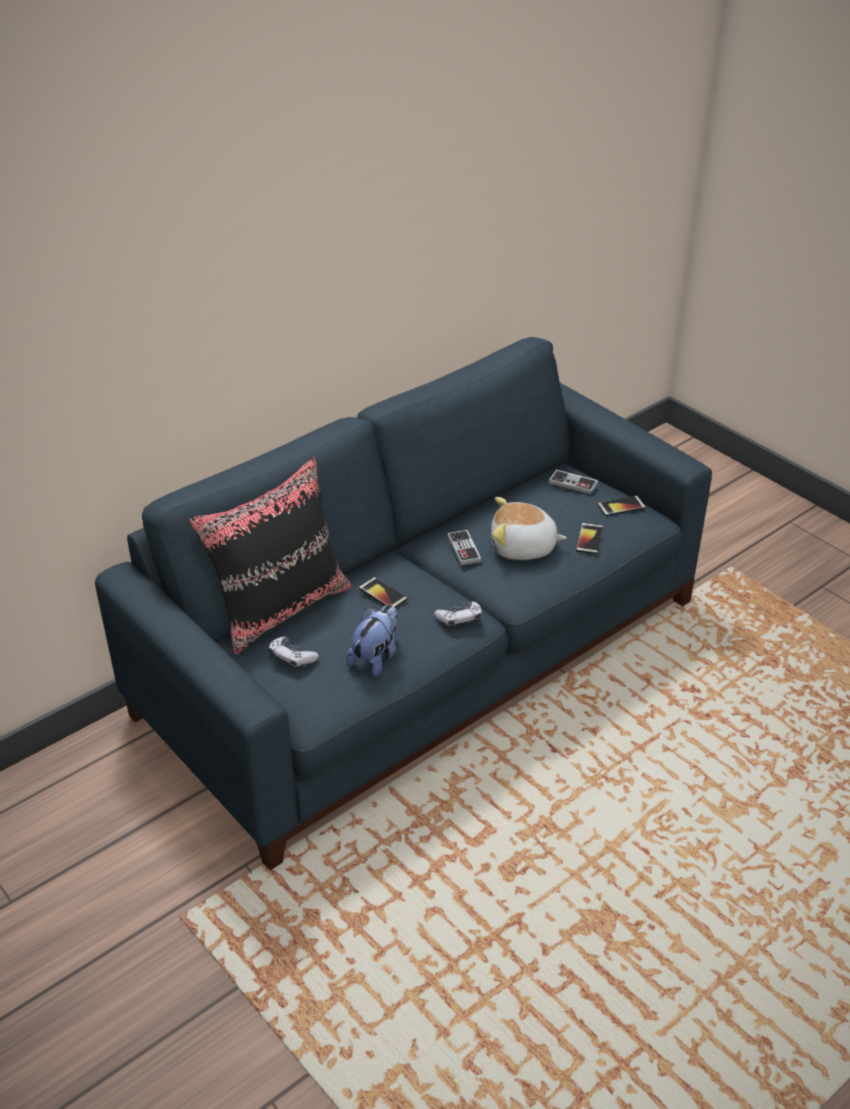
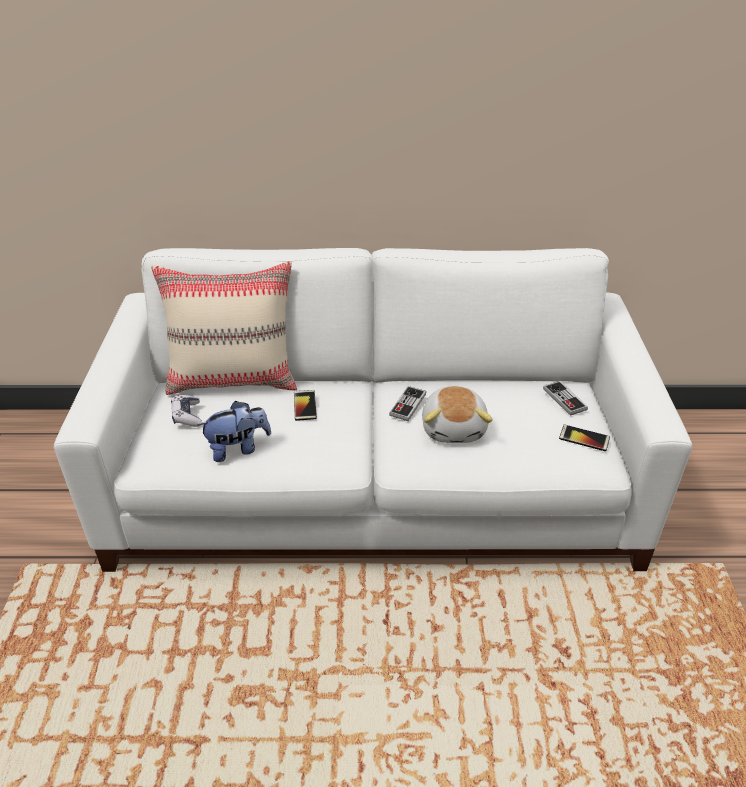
camera: 40 degrees right, 0 degrees up
blue sofa [95,337,712,870] -> white sofa [54,248,692,572]
black pillow [189,456,352,654] -> beige pillow [151,261,297,395]
game controller [434,601,482,629] -> none
plush toy [491,497,567,560] -> plush toy turned 135 degrees counterclockwise [422,386,493,443]
phone [576,523,603,554] -> none

